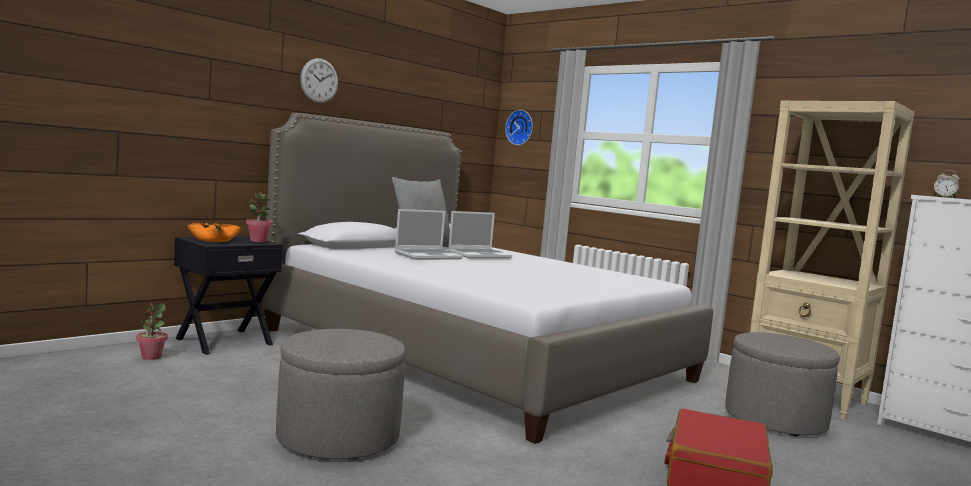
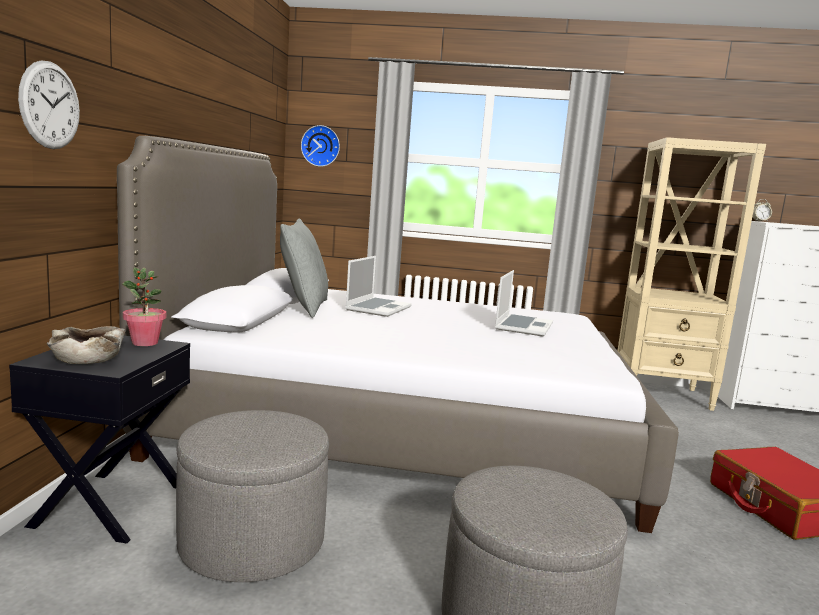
camera: 35 degrees left, 5 degrees up
potted plant [136,303,168,360] -> none
orange bowl [187,223,242,242] -> beige bowl [47,326,126,364]
wall clock [300,58,338,103] -> wall clock moved to [18,60,80,149]
laptop [395,209,463,260] -> laptop moved to [495,270,553,336]
grey ottoman [725,332,840,436] -> grey ottoman moved to [176,410,329,582]

